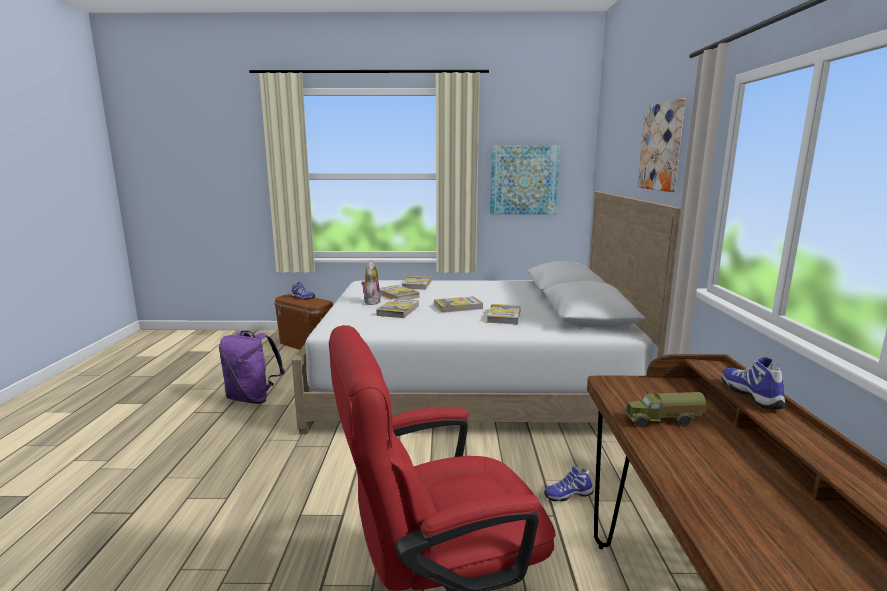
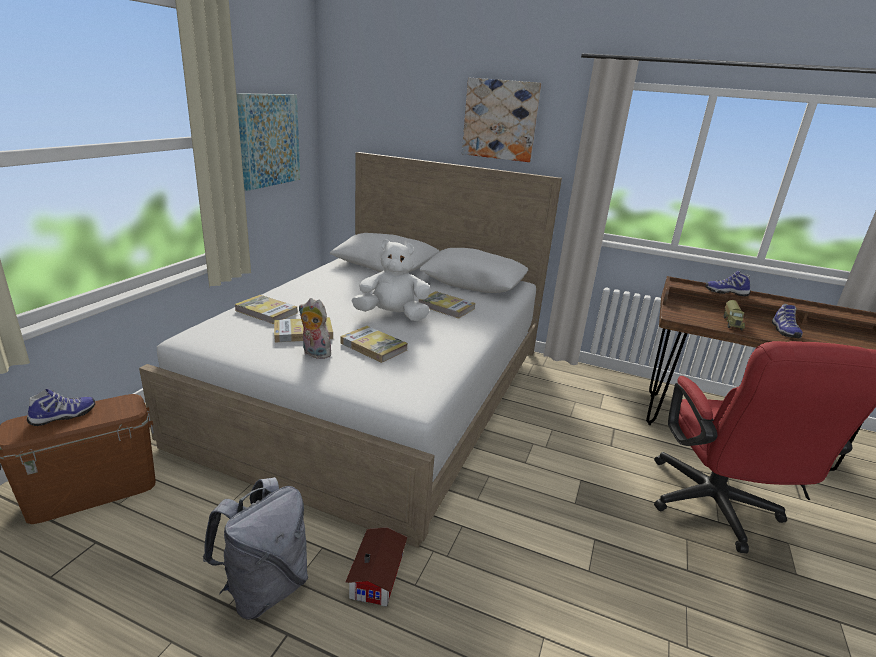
camera: 70 degrees left, 10 degrees up
purple backpack [219,331,285,404] -> grey backpack [203,477,308,620]
book [434,296,484,313] -> white plush toy [351,239,431,321]
shoe [544,466,593,502] -> shoe moved to [772,304,803,338]
none -> toy house [346,527,407,607]

